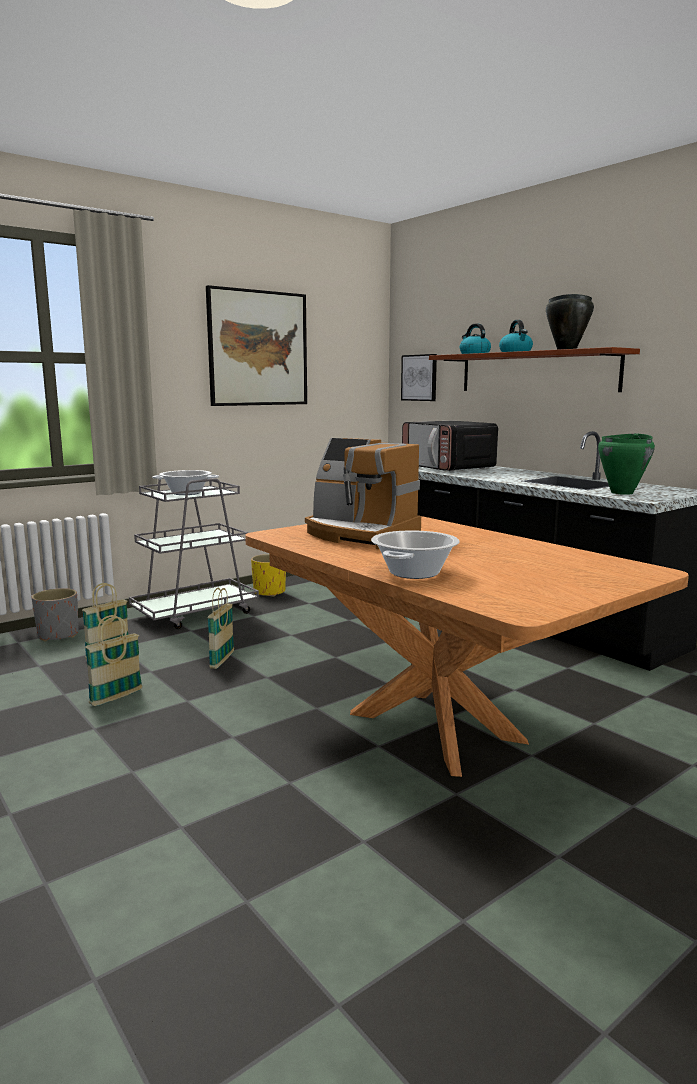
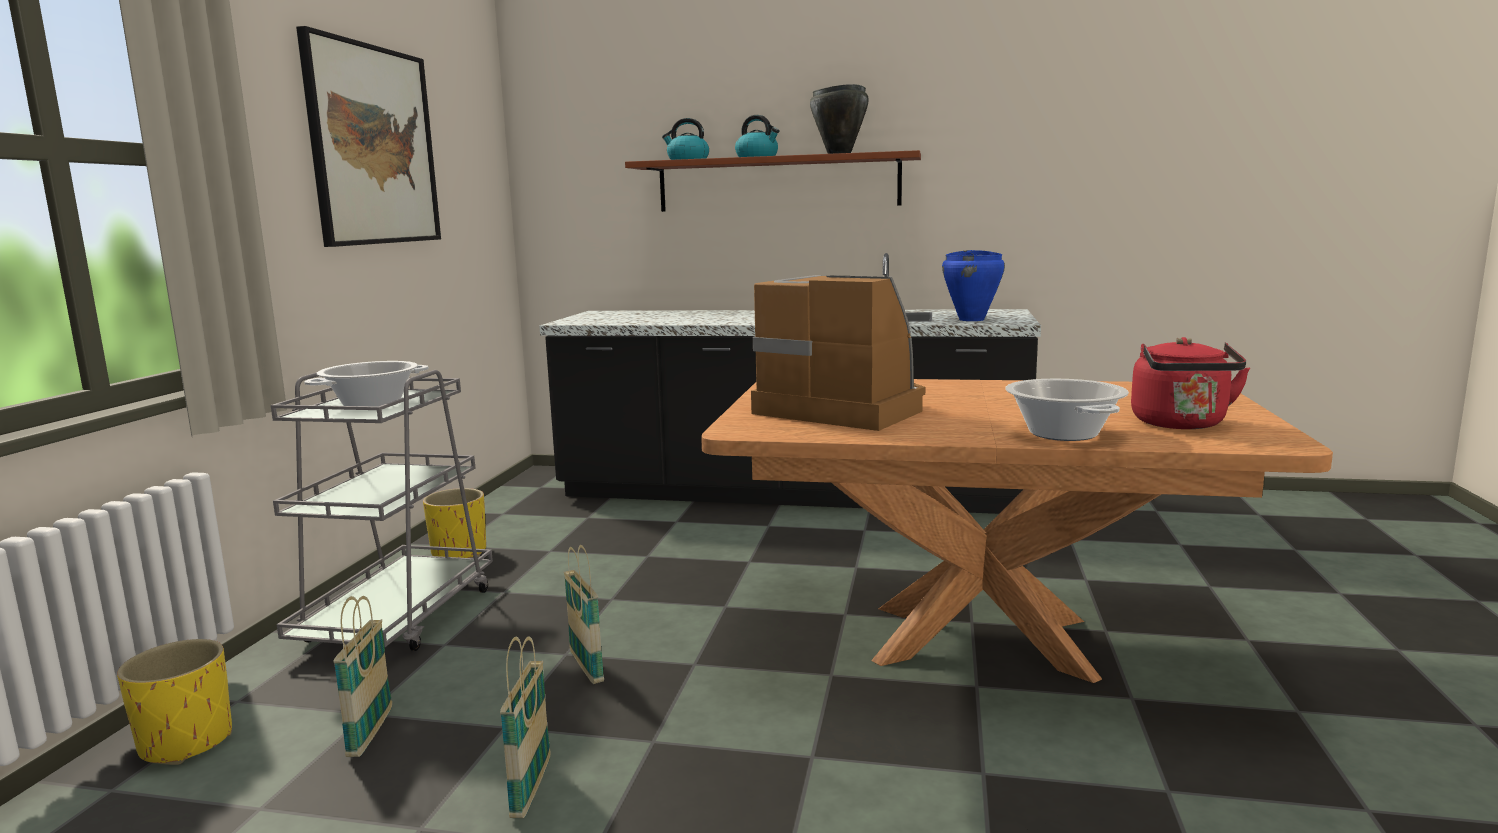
camera: 40 degrees left, 0 degrees up
grey planter [32,588,79,642] -> yellow planter [117,639,232,765]
coffee machine [305,438,421,549] -> coffee machine turned 135 degrees counterclockwise [751,275,925,431]
picture [401,354,437,401] -> none
microwave [402,421,498,472] -> none
green cooking pot [598,433,655,495] -> blue cooking pot [942,250,1005,321]
none -> red kettle [1131,337,1250,429]

